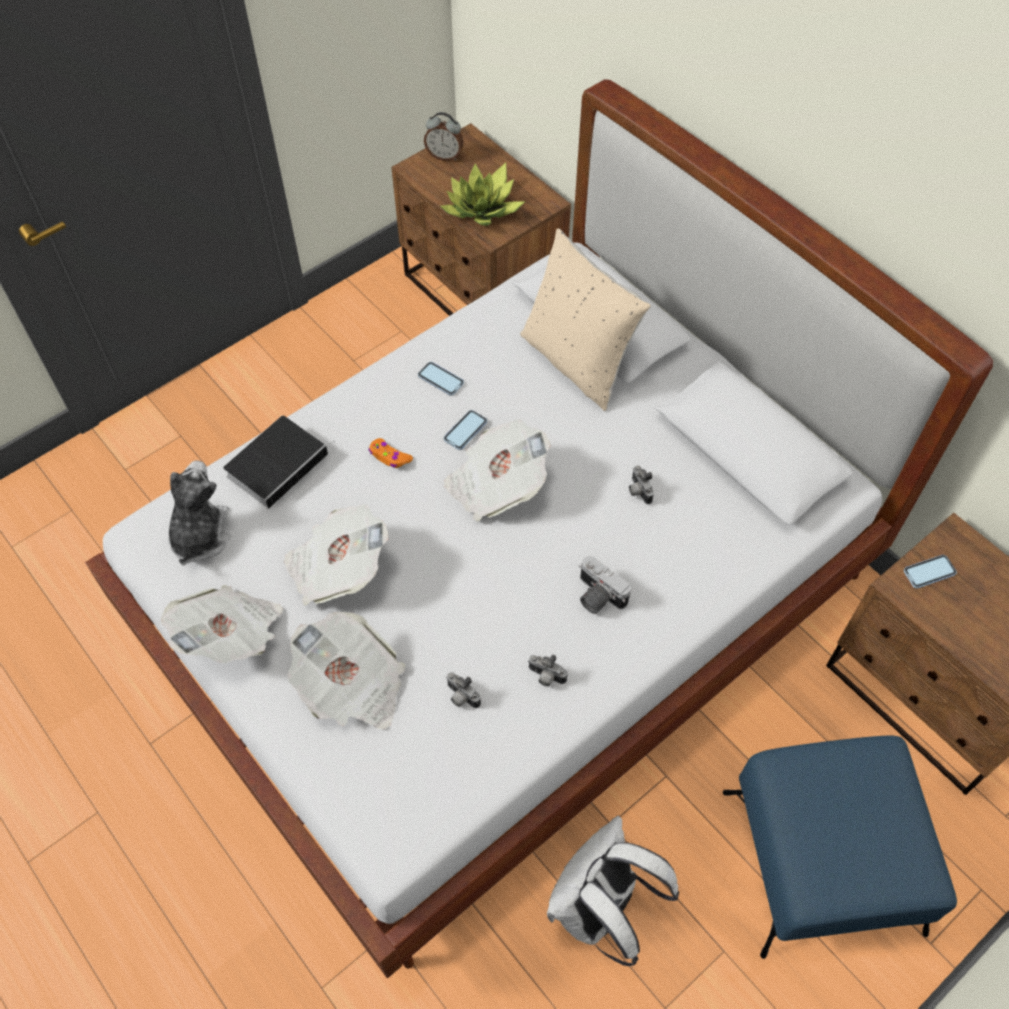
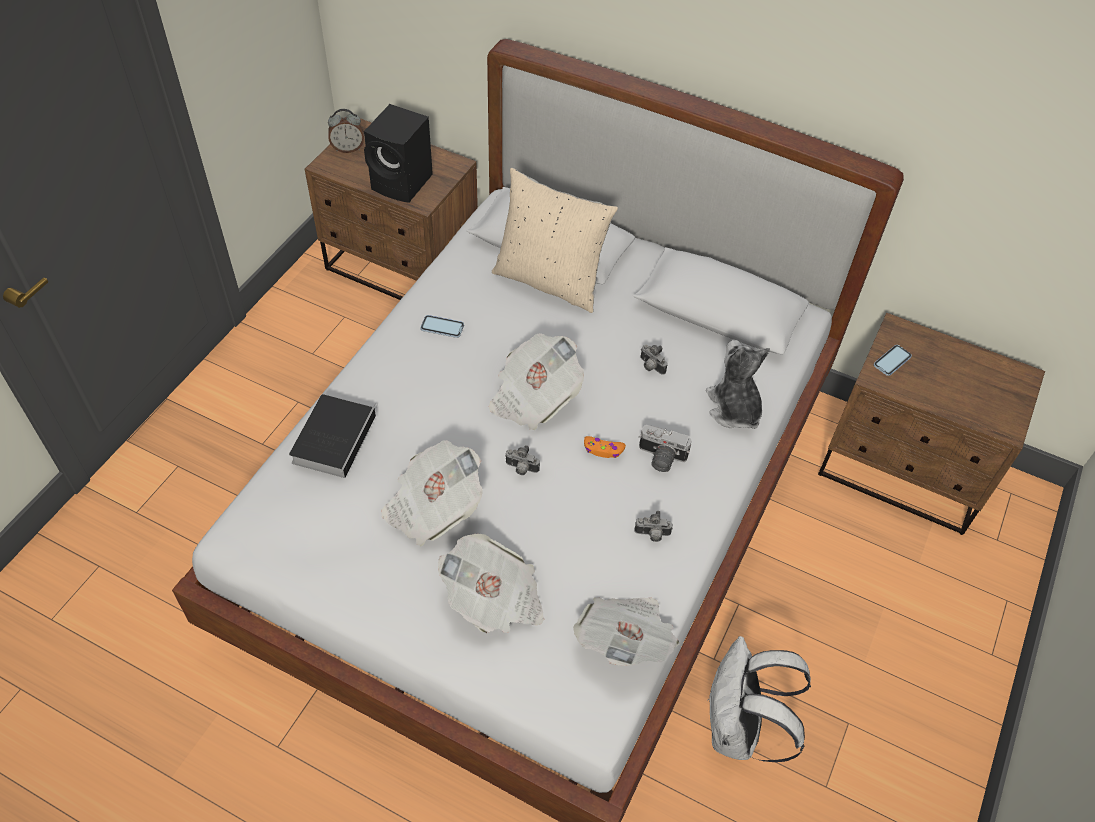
camera: 25 degrees left, 5 degrees down
newspaper [161,585,283,663] -> newspaper moved to [573,597,679,666]
plush toy [169,460,230,566] -> plush toy moved to [706,340,770,429]
orange game controller [368,438,413,468] -> orange game controller moved to [584,436,626,458]
potted plant [441,163,524,226] -> black speaker [364,104,433,203]
phone [444,410,487,450] -> none
camera [446,672,481,708] -> camera moved to [505,445,540,475]
blue ottoman [723,736,957,959] -> none

